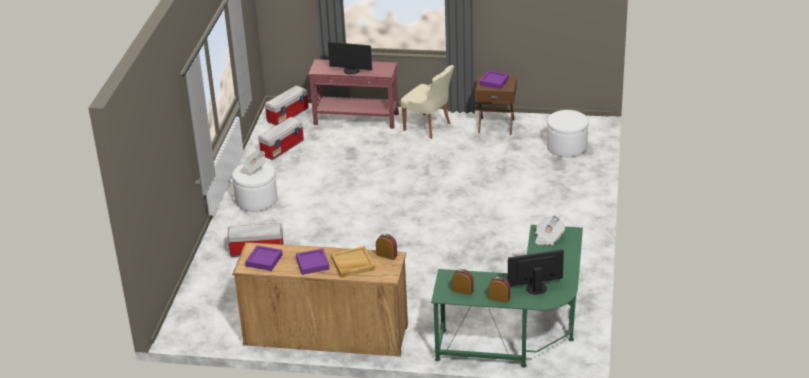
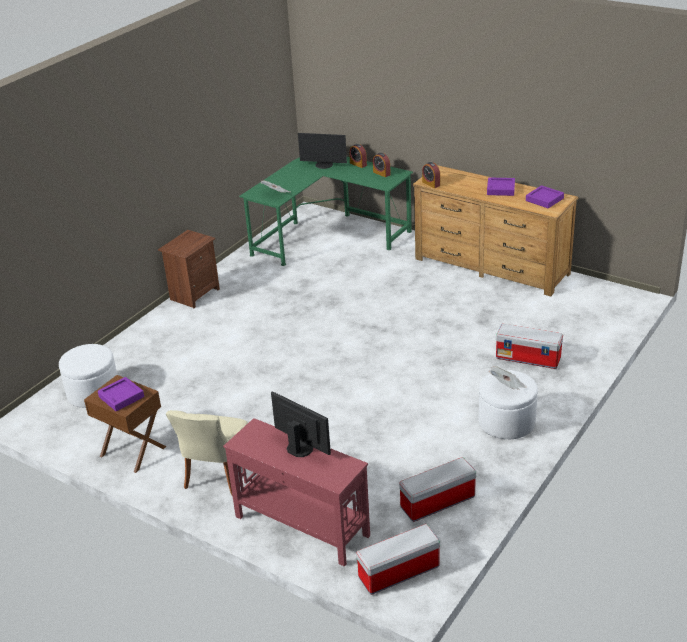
camera: 155 degrees left, 0 degrees up
beige tray [331,246,375,278] -> none
beige chair [401,65,454,139] -> beige chair turned 135 degrees counterclockwise [166,410,248,495]
none -> brown nightstand [158,230,220,309]

